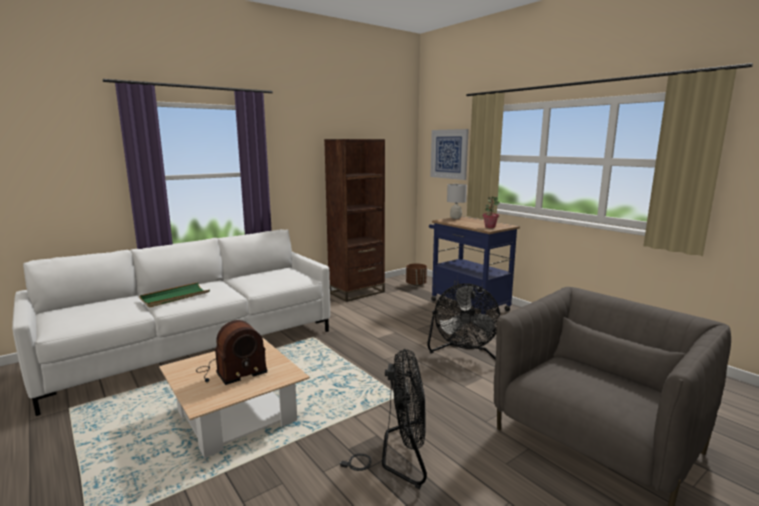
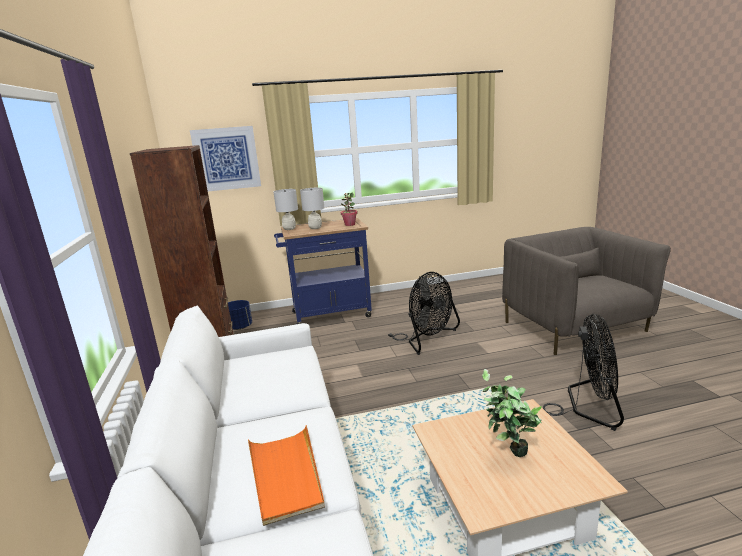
camera: 65 degrees left, 5 degrees up
green tray [139,282,210,307] -> orange tray [248,425,325,526]
radio [196,320,268,385] -> potted plant [482,369,542,457]
black fan [340,349,427,489] -> black fan turned 75 degrees clockwise [543,314,624,431]
brown planter [406,263,427,286] -> blue planter [228,300,252,330]
none -> grey table lamp [300,188,324,229]

